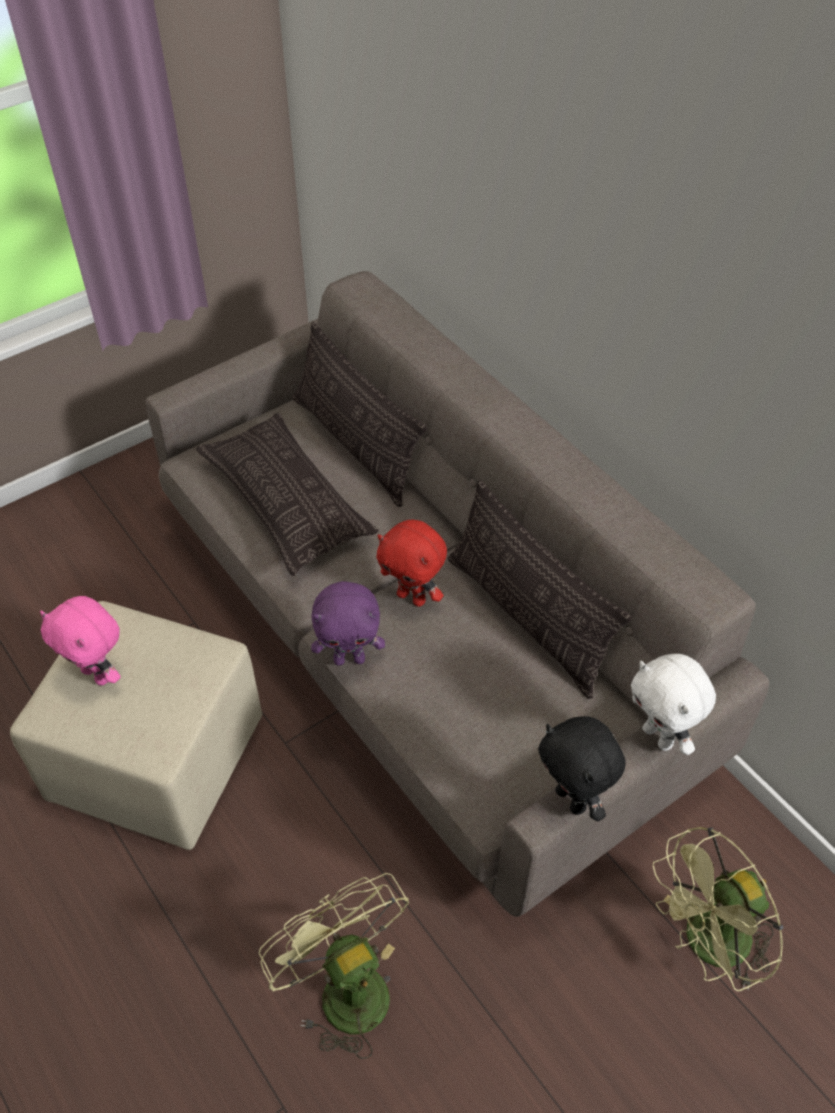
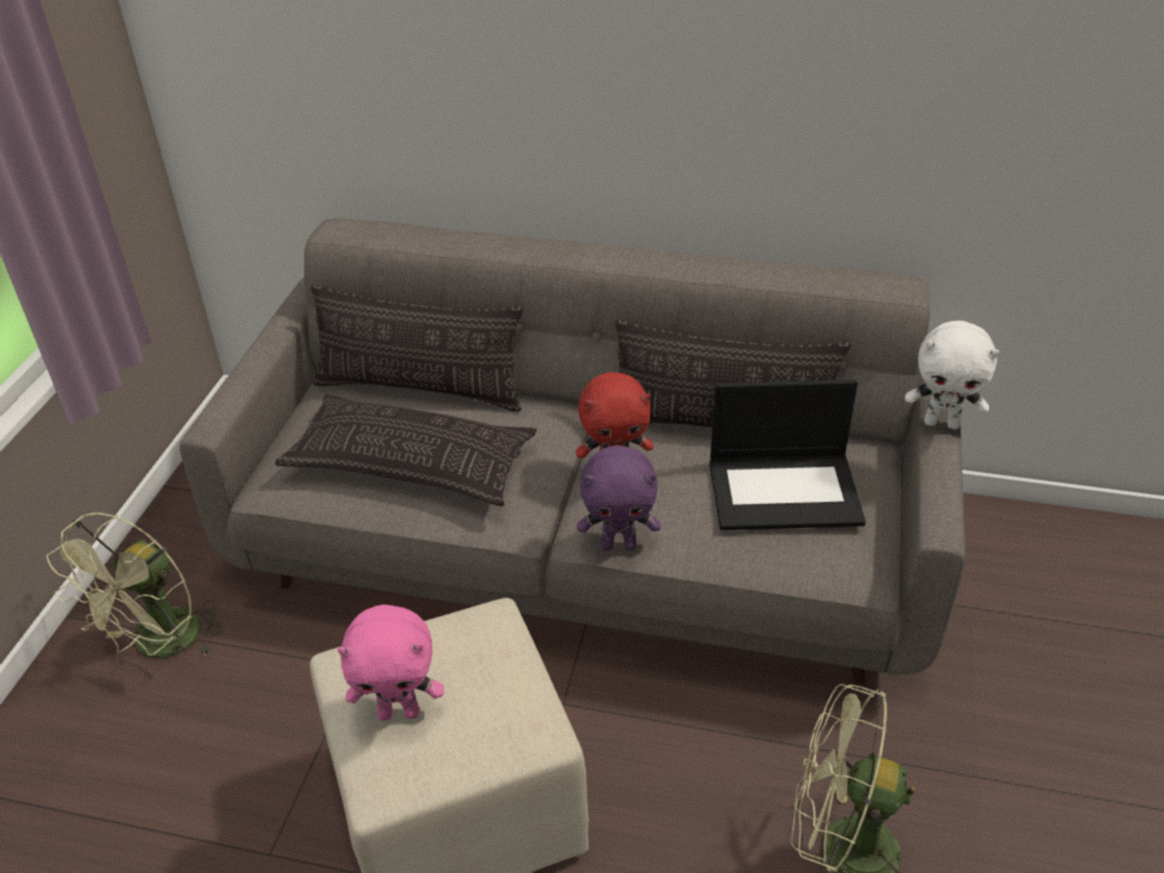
camera: 40 degrees left, 10 degrees down
purple plush toy [311,581,385,665] -> purple plush toy turned 45 degrees clockwise [577,445,661,551]
black plush toy [538,716,626,821] -> none
green fan [653,827,783,991] -> green fan moved to [46,513,223,658]
none -> laptop [709,379,866,530]

